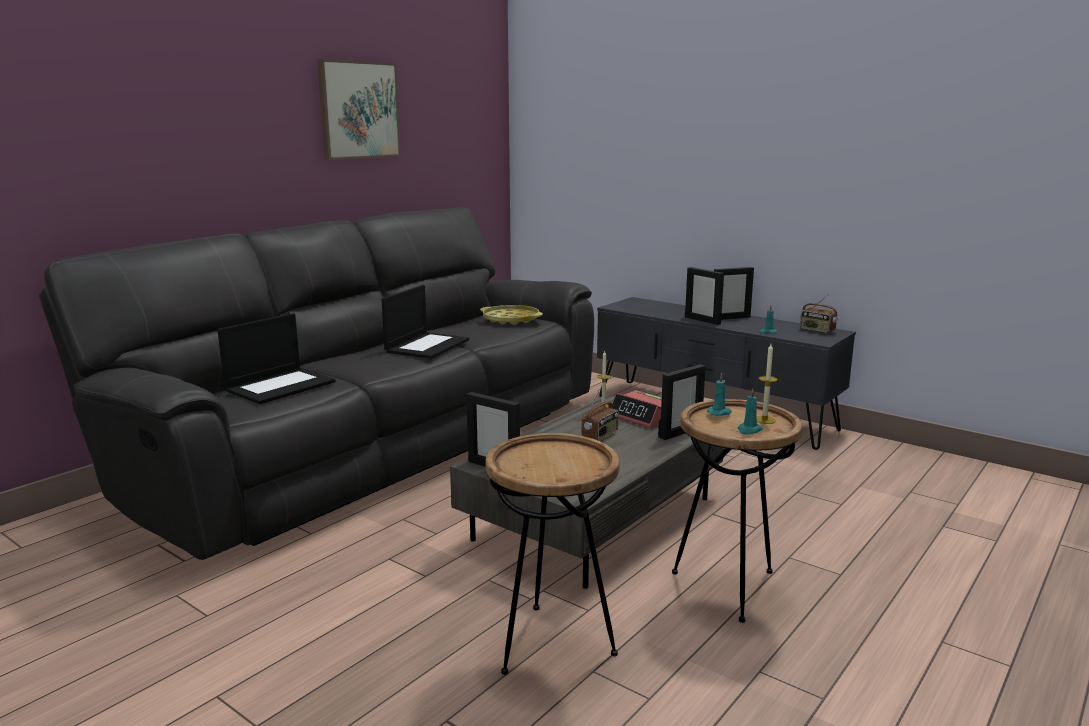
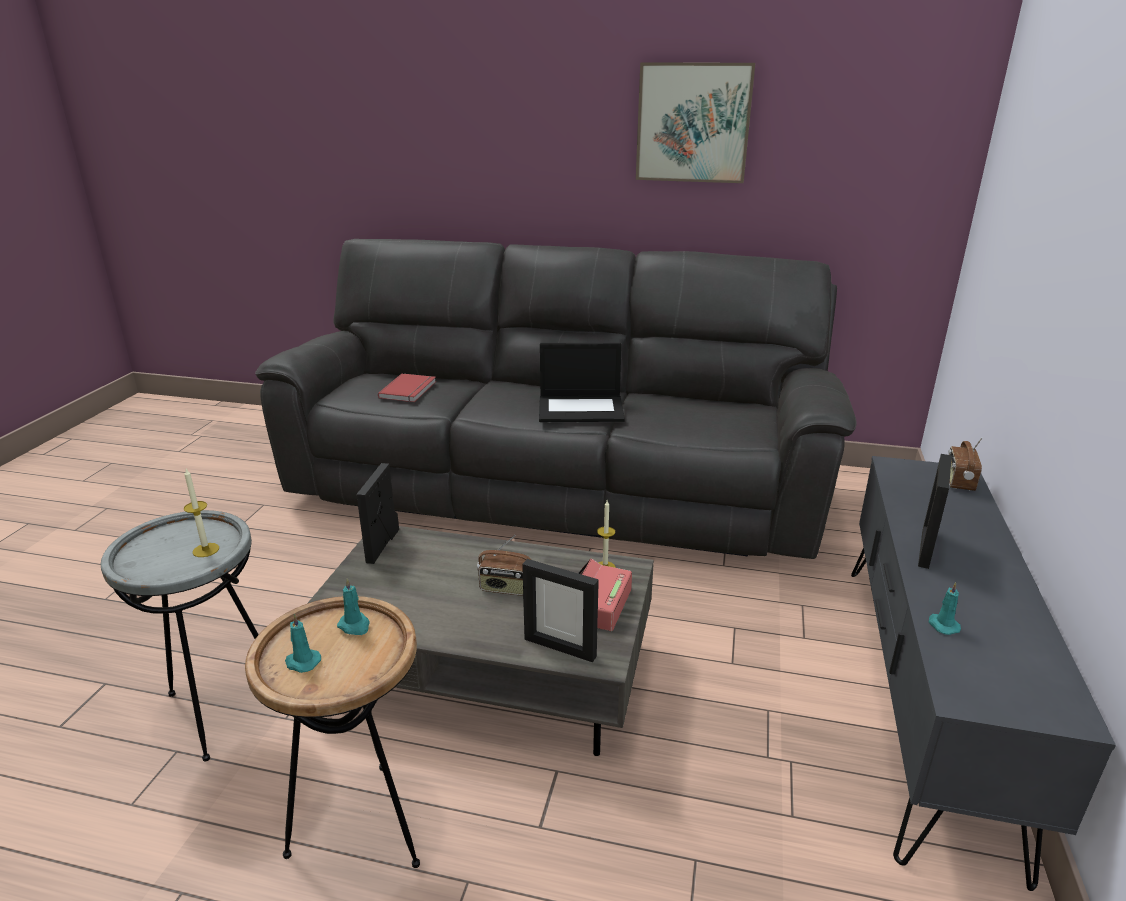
camera: 65 degrees right, 10 degrees up
laptop [218,313,336,404] -> red book [378,374,436,402]
yellow tray [480,305,543,325] -> none
brown side table [485,433,620,675] -> grey side table [101,510,259,762]
picture frame [714,267,754,320] -> none
candle [757,344,778,424] -> candle moved to [184,469,219,557]
radio [800,294,838,333] -> radio moved to [948,437,982,491]

